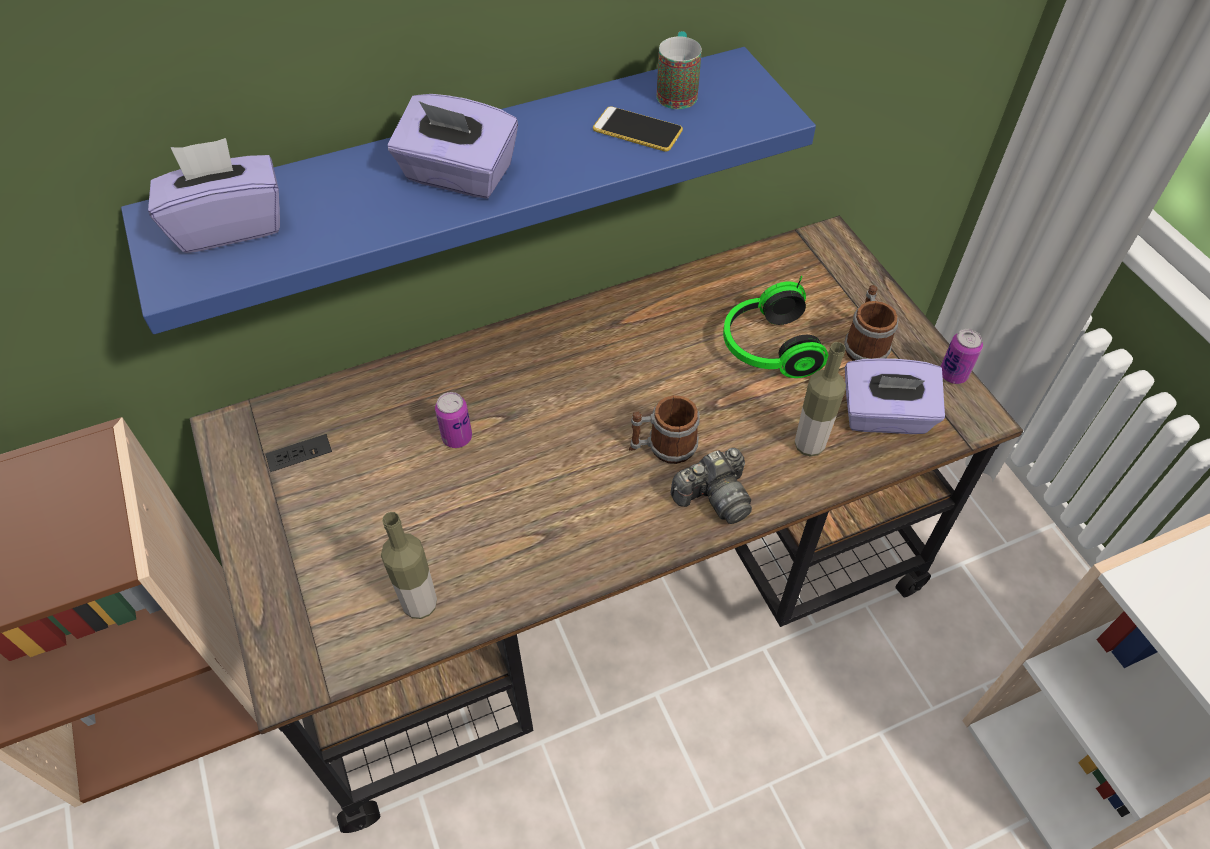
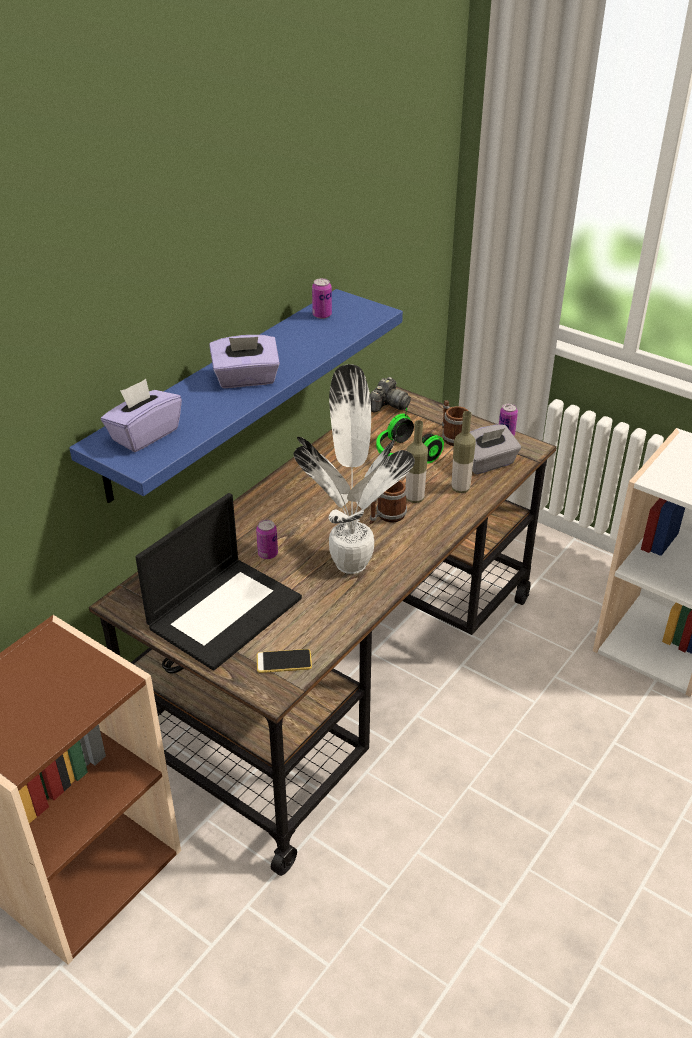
camera: 30 degrees left, 15 degrees down
bottle [381,512,437,619] -> bottle moved to [406,420,428,503]
phone [593,106,683,152] -> phone moved to [257,649,312,673]
mug [656,31,702,109] -> can [312,278,332,319]
camera [670,448,752,524] -> camera moved to [370,377,411,412]
purple tissue box [845,358,945,434] -> grey tissue box [470,424,521,474]
none -> laptop [135,493,302,671]
none -> potted plant [294,364,415,574]

